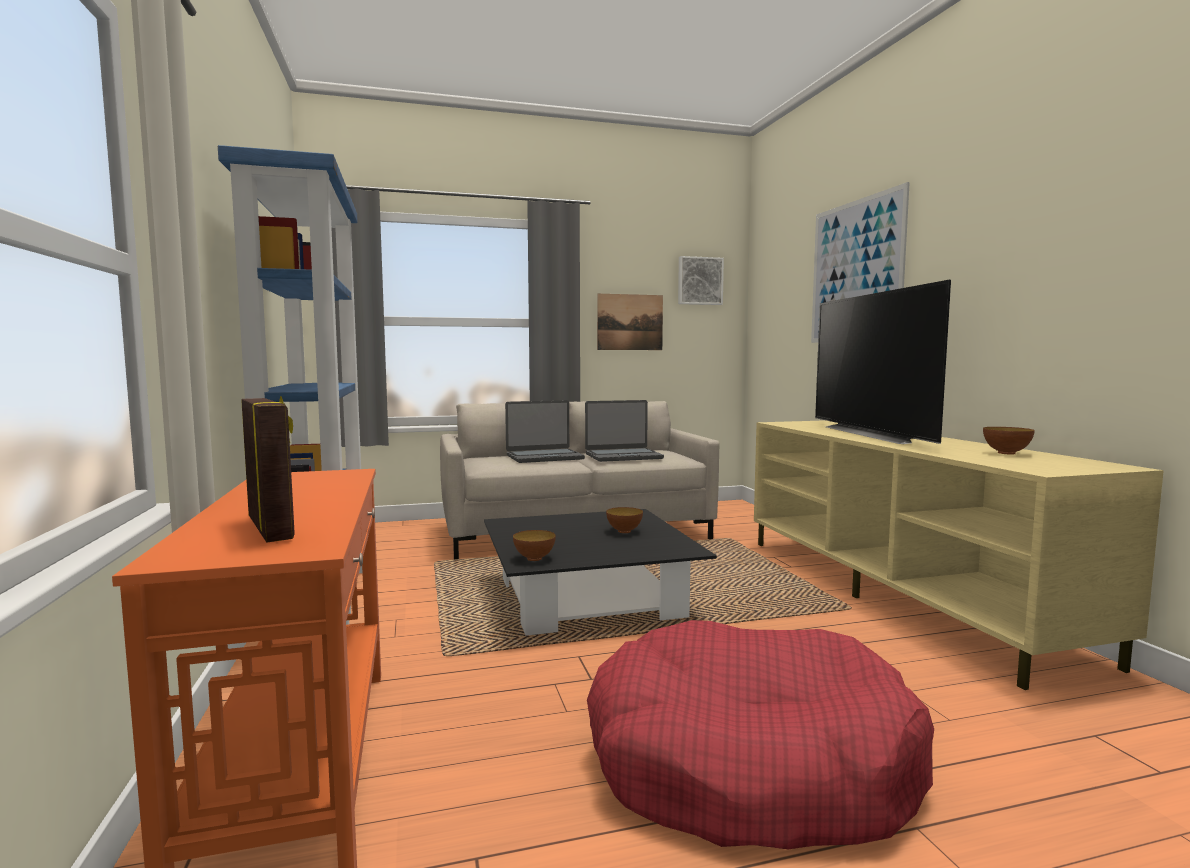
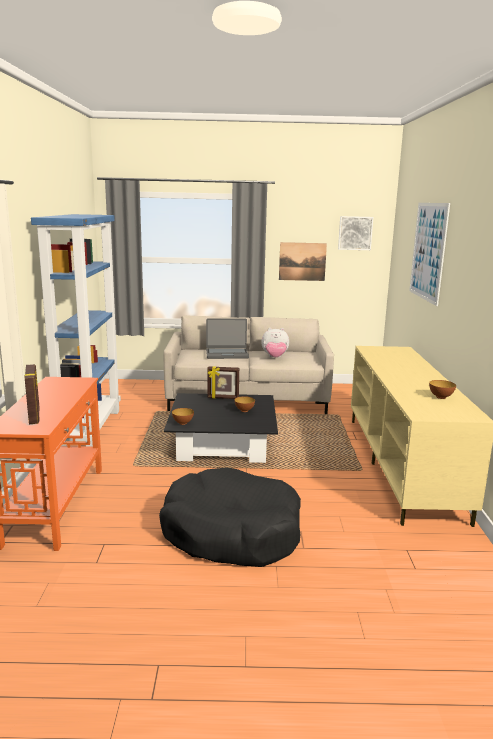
camera: 15 degrees right, 10 degrees up
laptop [585,400,664,462] -> plush toy [261,328,289,357]
red dog bed [587,620,934,849] -> black dog bed [159,468,301,567]
television [815,280,951,444] -> none
none -> picture frame [207,366,239,399]

